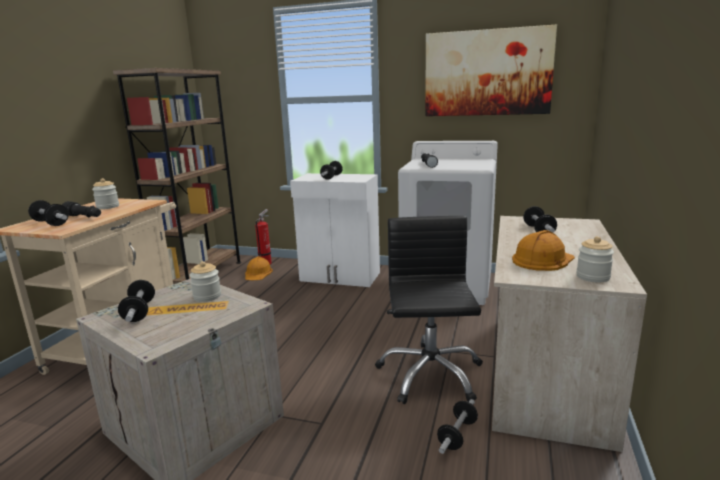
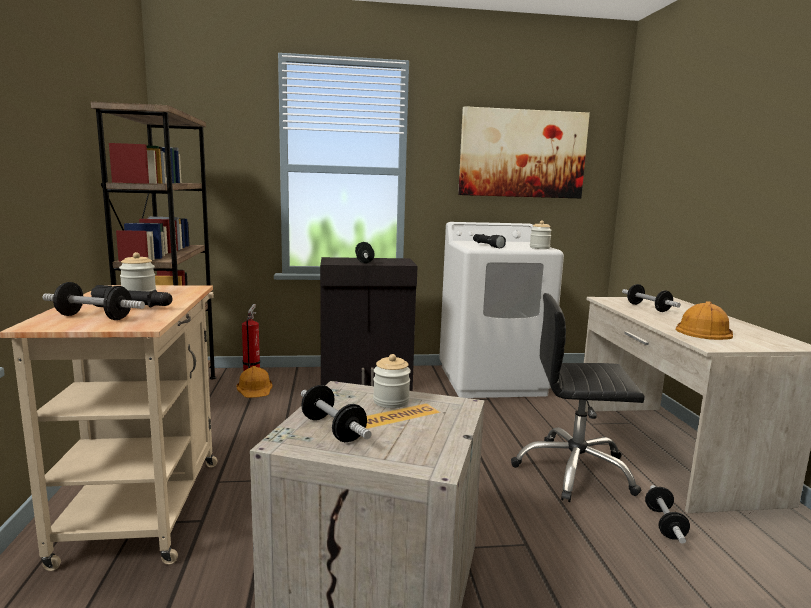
camera: 25 degrees left, 5 degrees down
white cabinet [290,173,380,287] -> black cabinet [320,257,417,391]
black office chair [375,216,483,404] -> black office chair turned 60 degrees counterclockwise [511,293,645,502]
jar [576,236,614,282] -> jar moved to [530,221,552,249]

